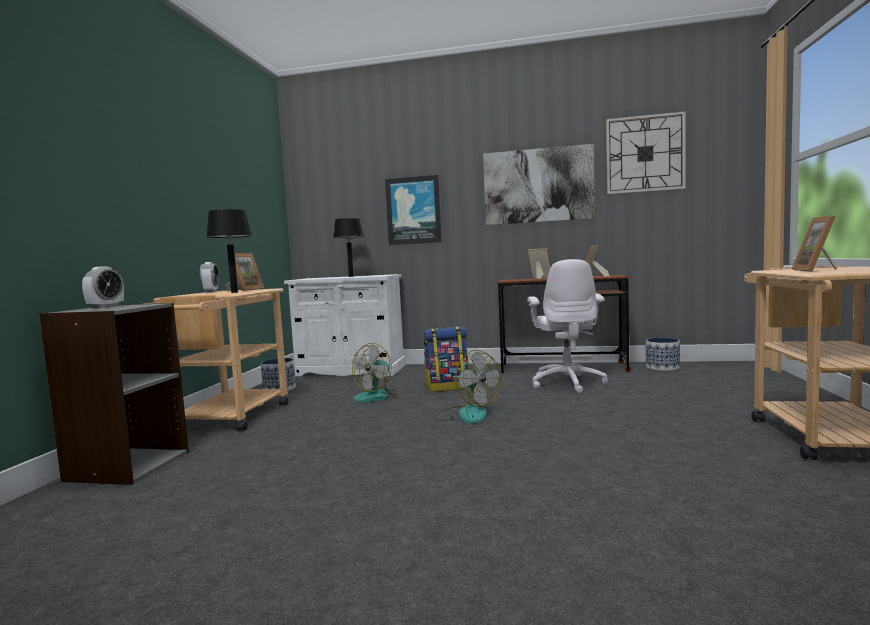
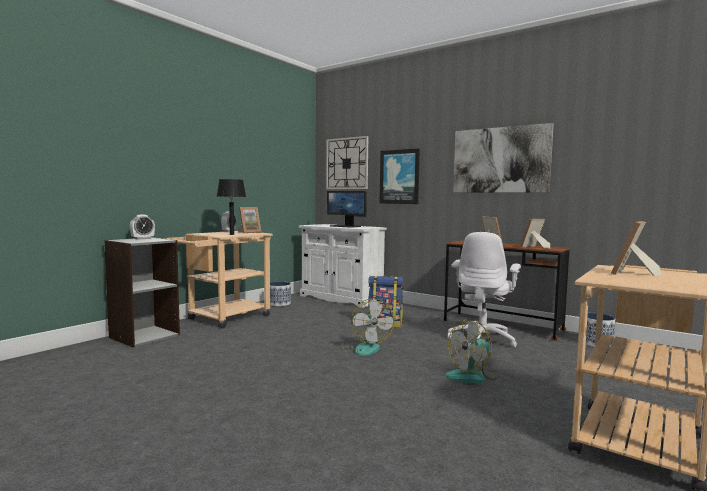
camera: 25 degrees right, 0 degrees up
black table lamp [333,218,364,277] -> monitor [327,191,366,228]
fan [352,343,399,402] -> fan moved to [446,319,499,384]
wall clock [606,111,686,194] -> wall clock moved to [326,136,368,189]

